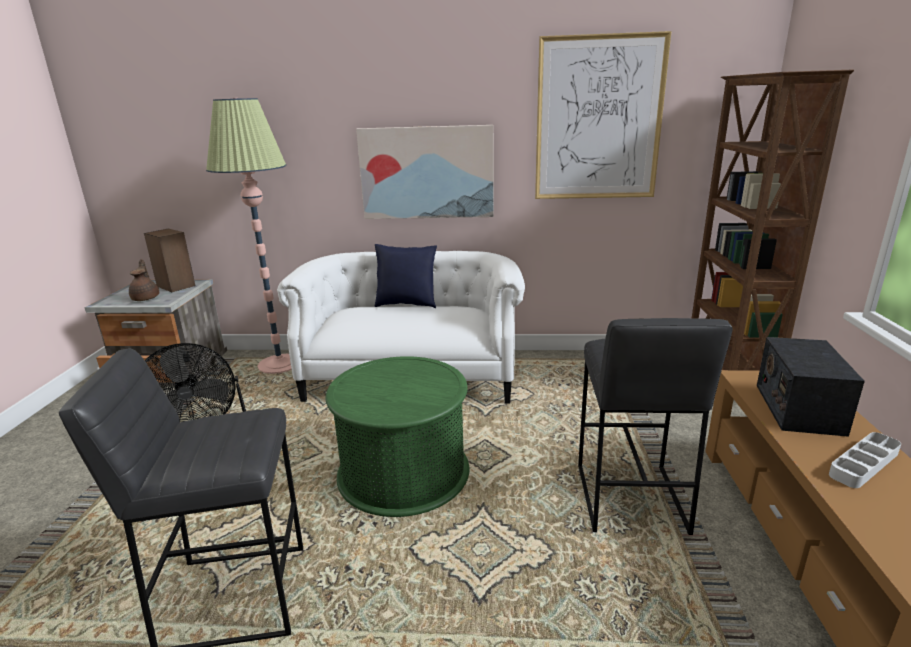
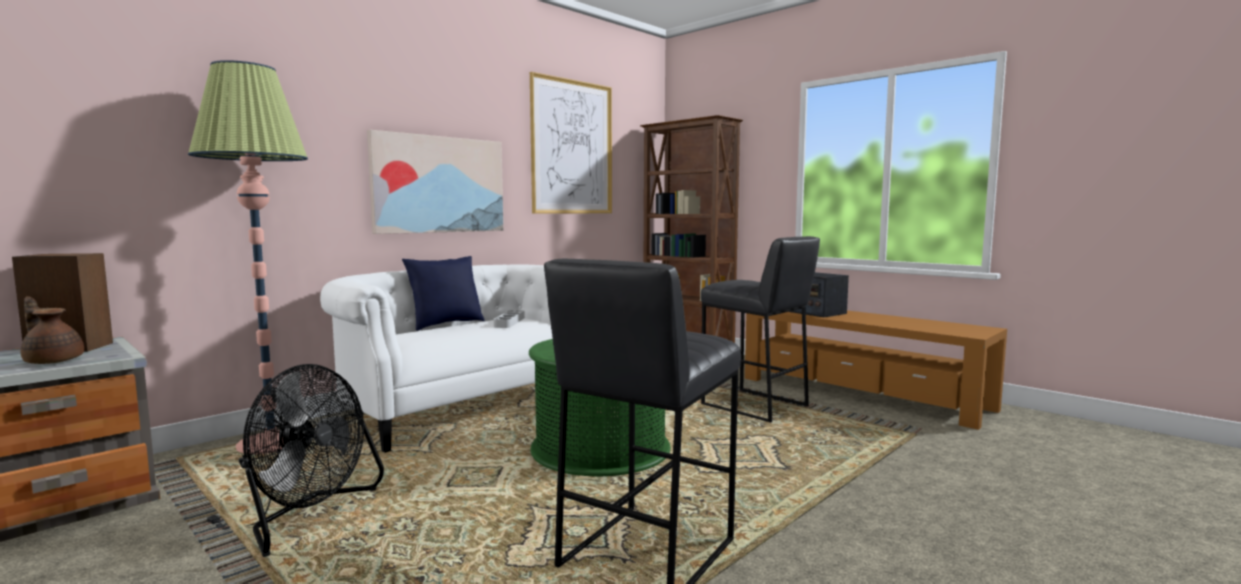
camera: 50 degrees left, 15 degrees down
grey tray [829,432,901,488] -> grey tray moved to [494,310,525,328]

